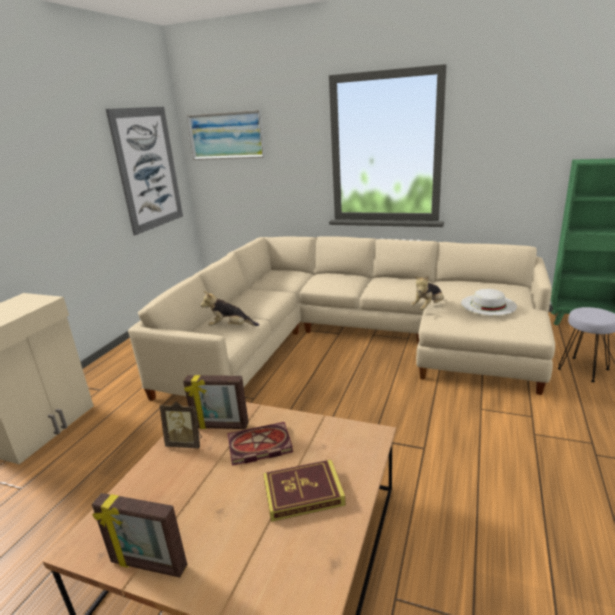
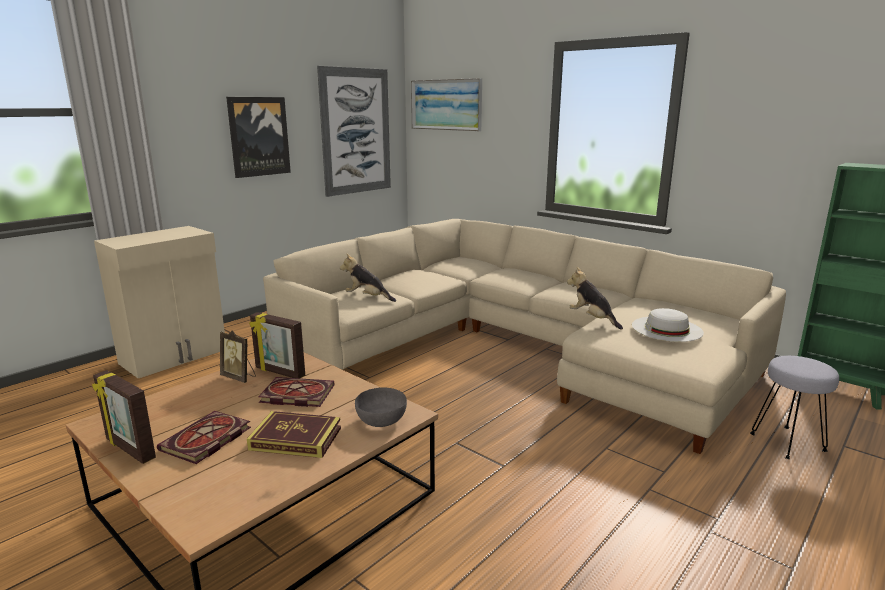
camera: 20 degrees right, 5 degrees down
plush toy [411,275,444,310] -> plush toy turned 75 degrees clockwise [567,267,623,329]
none -> book [157,411,251,464]
none -> picture [226,97,291,178]
none -> grey bowl [355,388,407,427]

